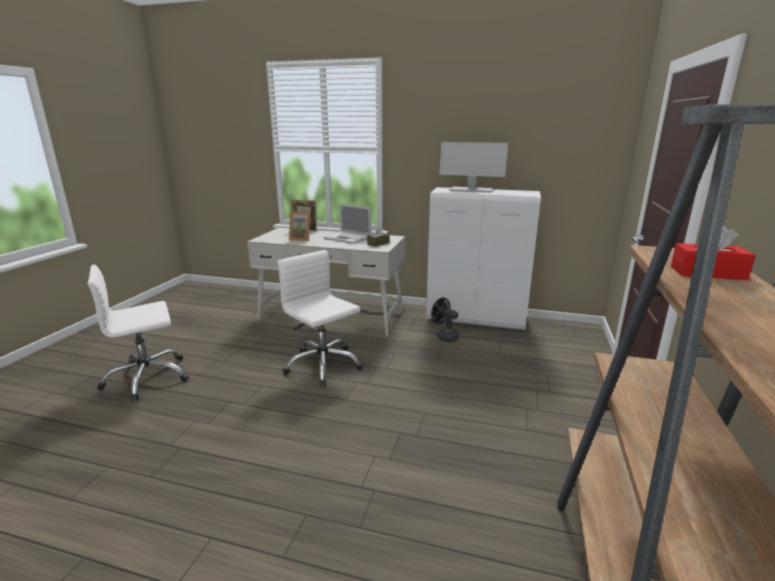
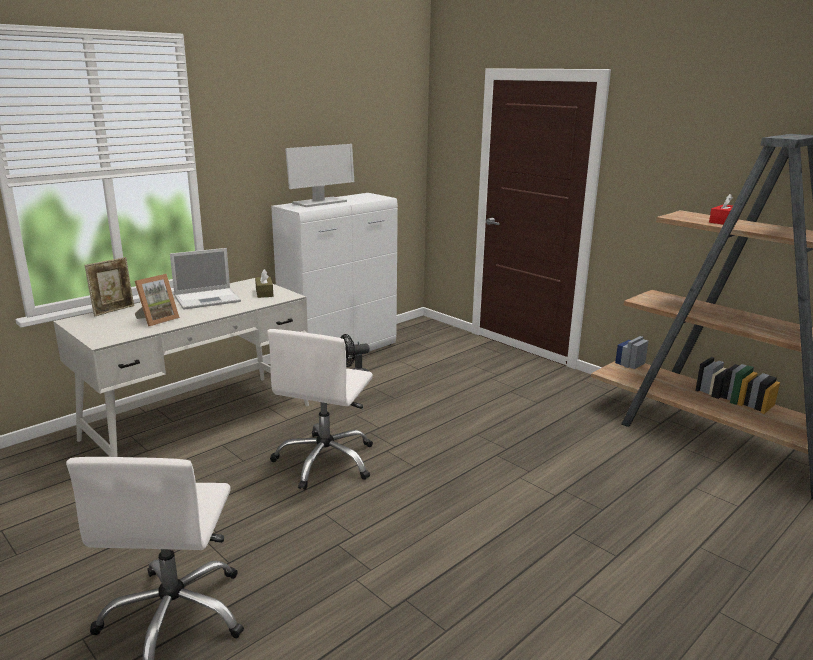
camera: 60 degrees left, 0 degrees up
white office chair [277,250,363,387] -> white office chair turned 60 degrees counterclockwise [267,329,373,490]

